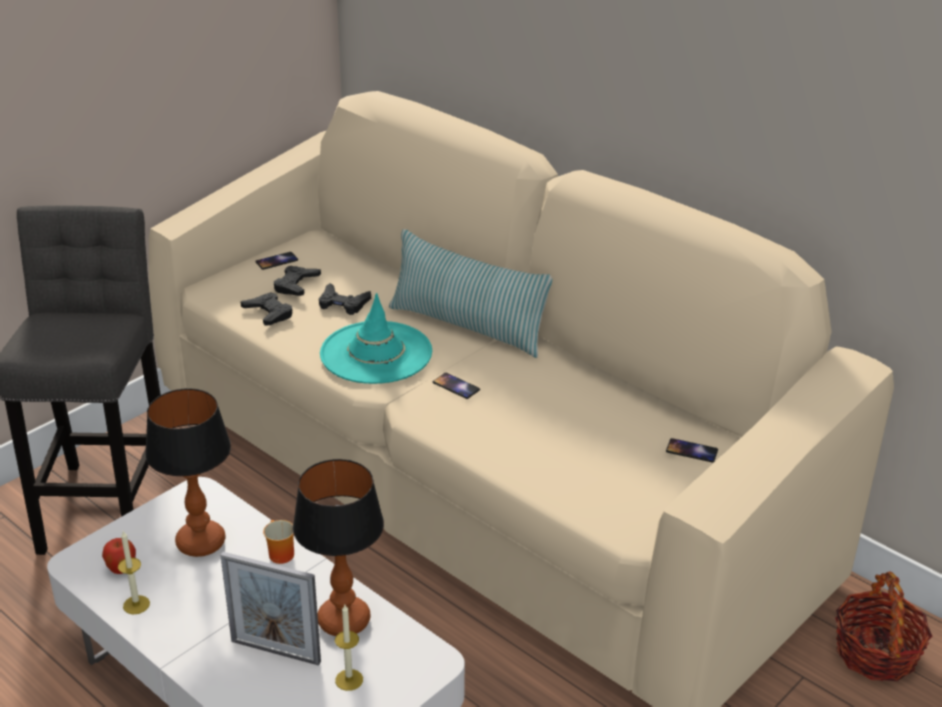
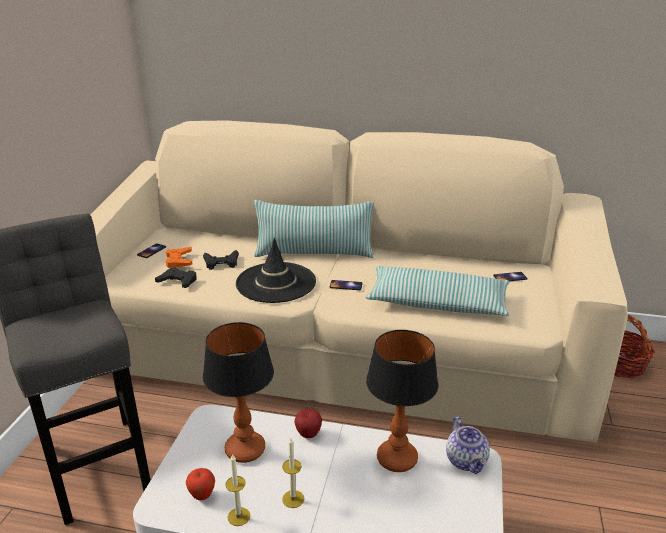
camera: 30 degrees left, 5 degrees down
picture frame [220,552,321,666] -> none
mug [263,520,294,564] -> apple [294,409,322,438]
black game controller [274,266,321,296] -> orange game controller [166,247,193,268]
turquoise hat [320,293,432,384] -> black hat [236,238,316,303]
candle [335,605,363,691] -> candle moved to [282,438,304,508]
none -> pillow [366,266,510,316]
none -> teapot [446,417,490,474]

